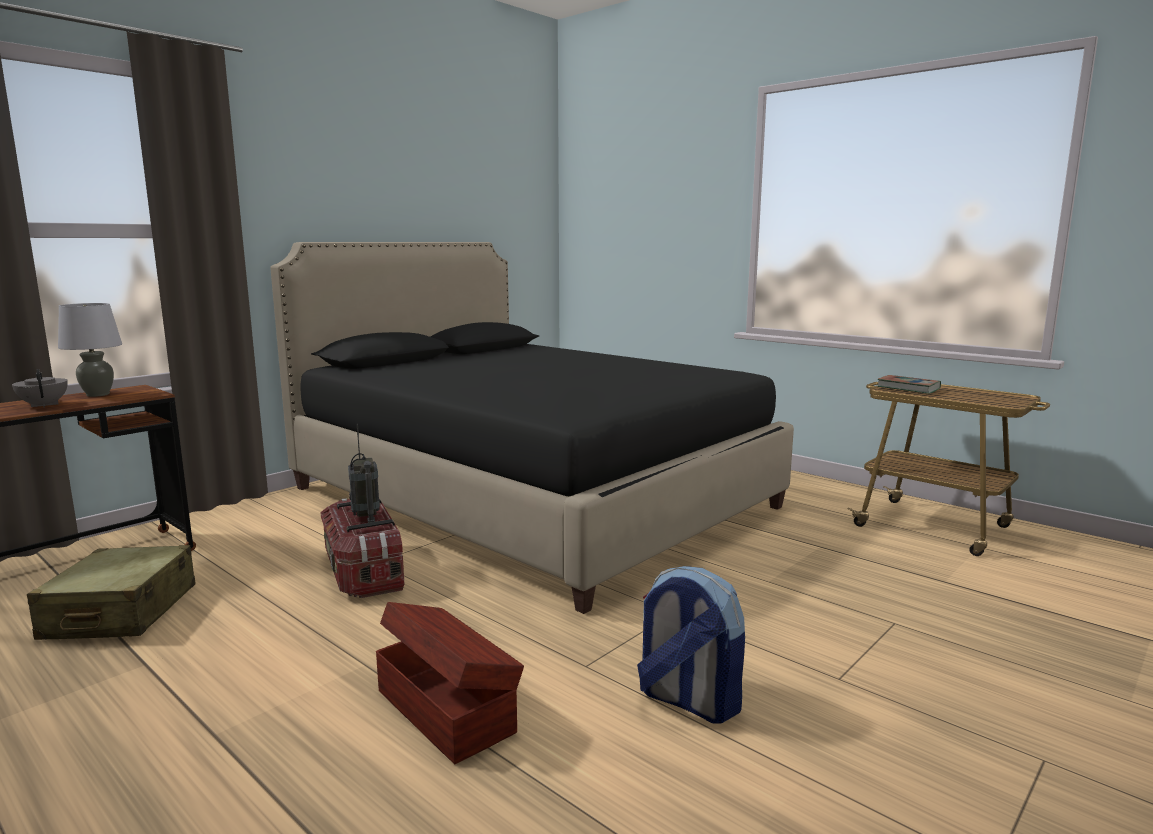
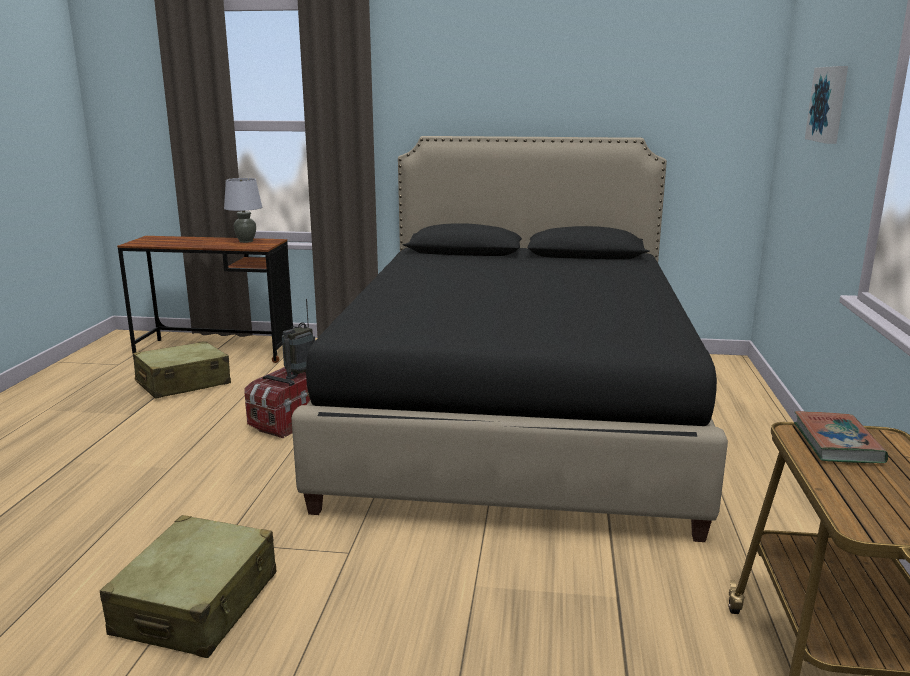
camera: 55 degrees right, 5 degrees up
grey teapot [12,369,68,408] -> none
brown storage box [376,602,524,764] -> none
backpack [637,566,745,723] -> beige suitcase [100,515,276,658]
none -> picture [805,66,848,144]

